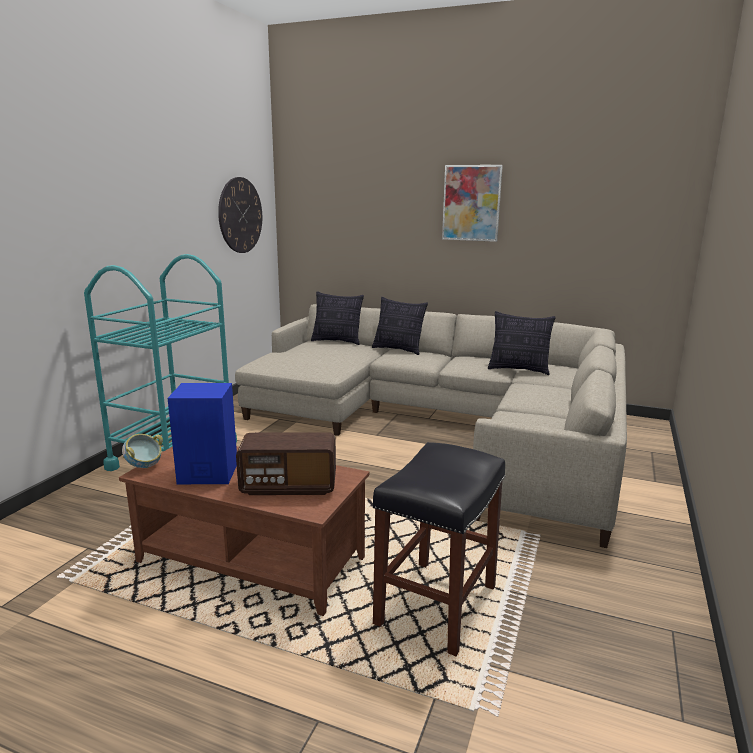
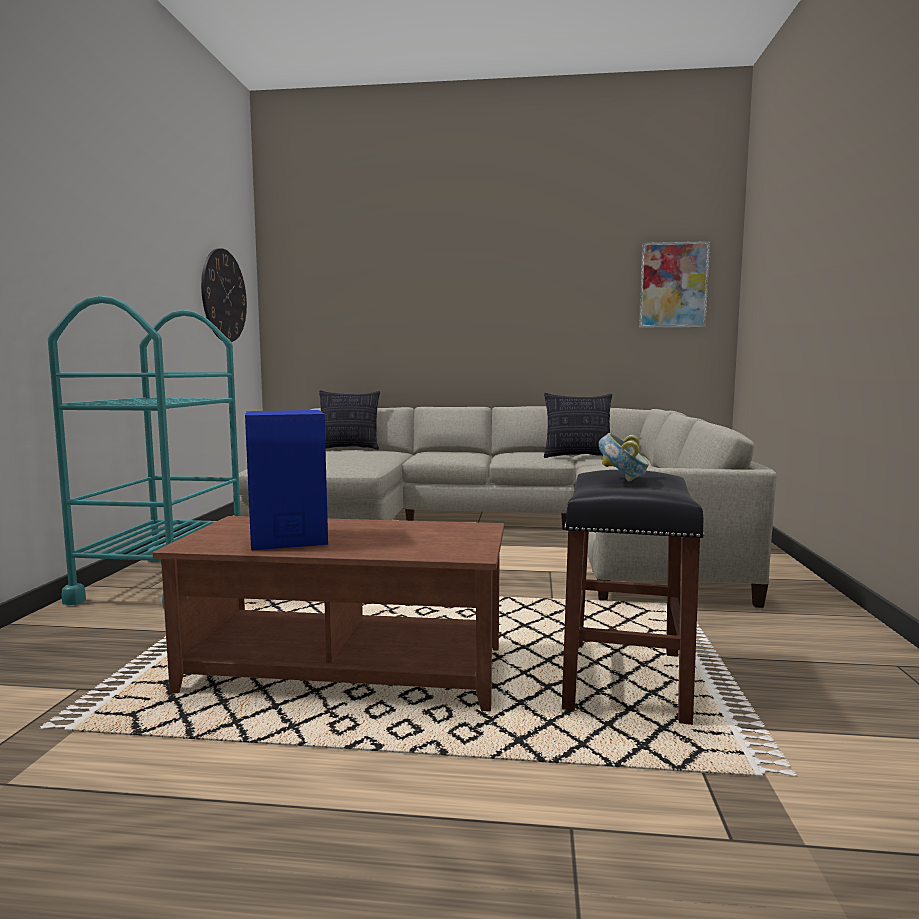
camera: 15 degrees left, 10 degrees down
bowl [122,434,163,468] -> bowl moved to [599,433,649,481]
radio [236,432,336,495] -> none
pillow [372,297,428,355] -> none
picture [442,165,503,242] -> picture moved to [639,241,710,328]

